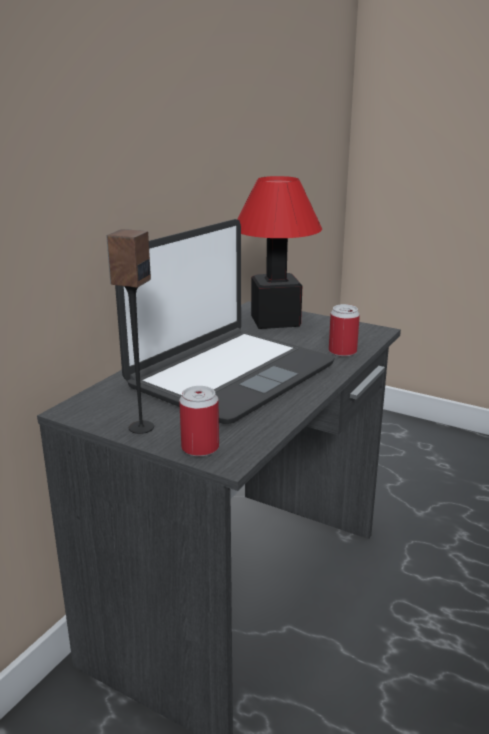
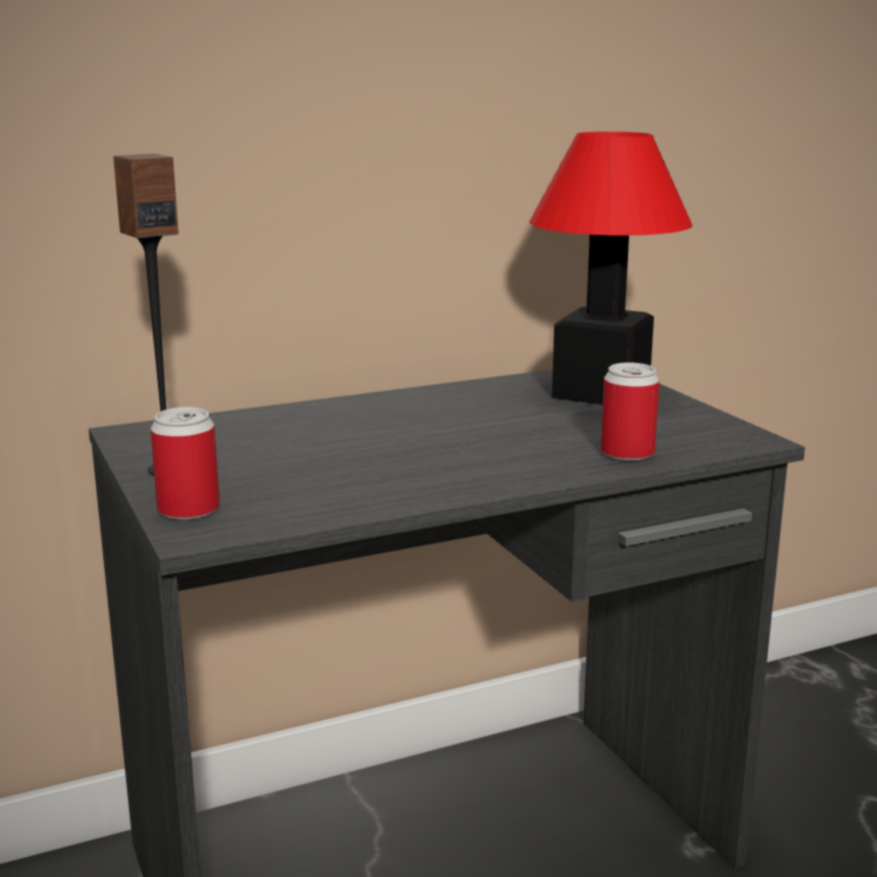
camera: 35 degrees right, 5 degrees down
laptop [115,219,335,424] -> none

